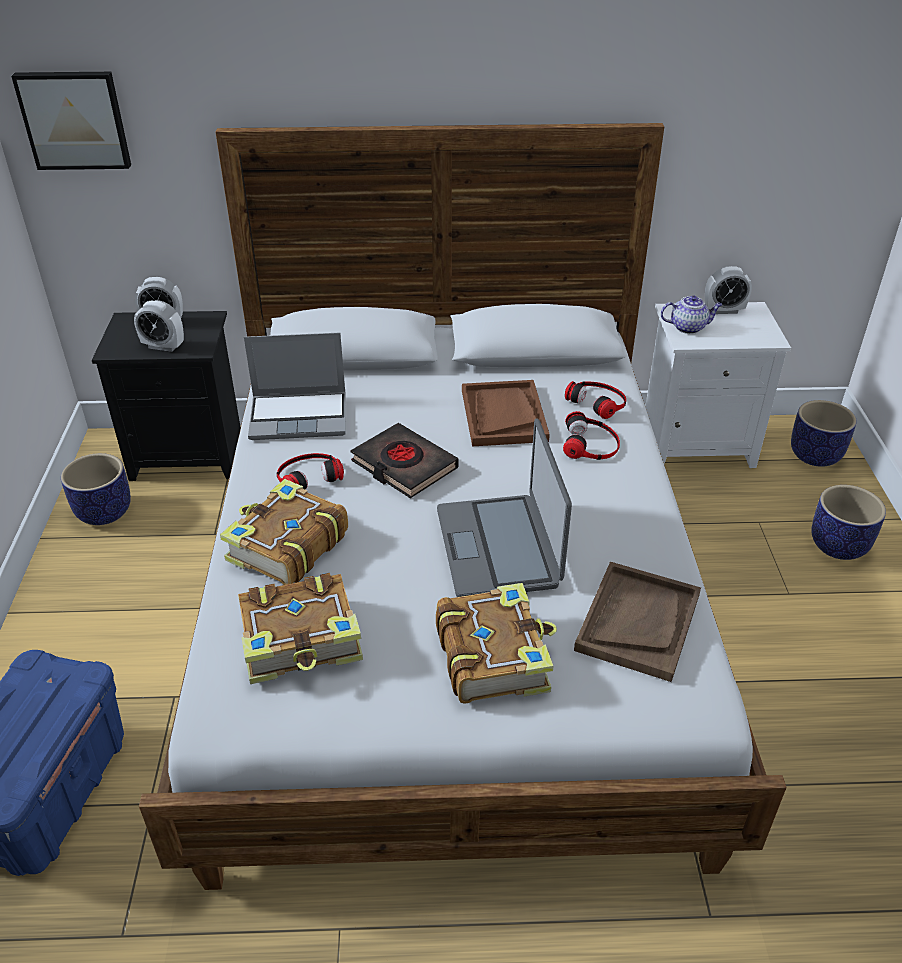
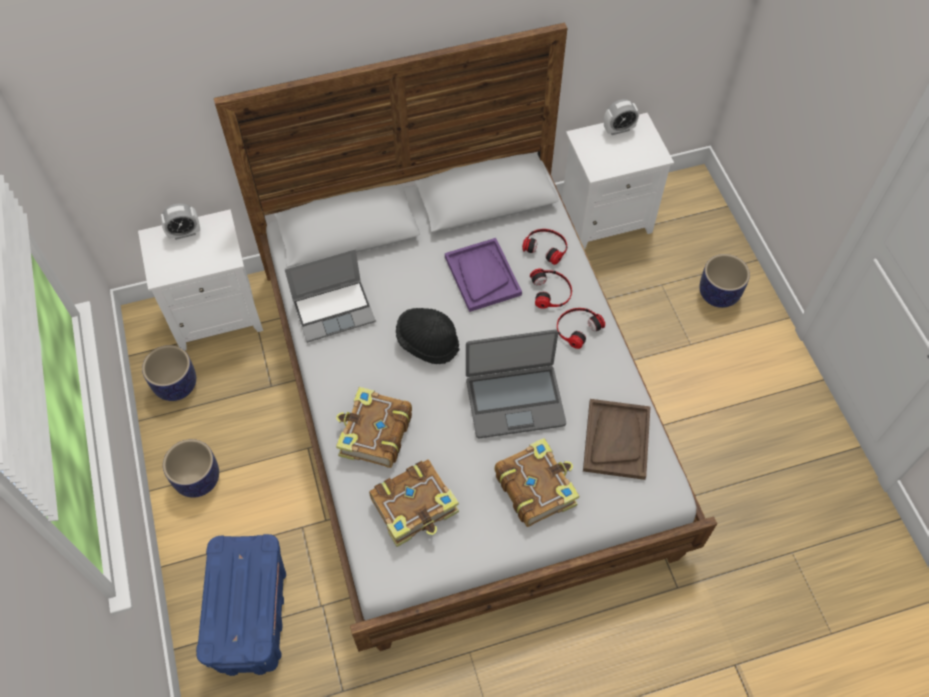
camera: 15 degrees left, 20 degrees up
picture [11,72,131,170] -> none
black nightstand [92,311,241,481] -> white nightstand [138,209,263,351]
alarm clock [134,301,184,352] -> none
headphones [277,453,344,489] -> headphones moved to [557,308,605,349]
black book [351,423,458,498] -> black hat [396,308,460,364]
laptop [437,418,572,597] -> laptop turned 75 degrees counterclockwise [466,330,566,438]
brown tray [462,380,550,446] -> purple tray [445,238,522,312]
teapot [660,295,723,334] -> none
planter [791,400,857,467] -> planter moved to [163,439,219,498]

